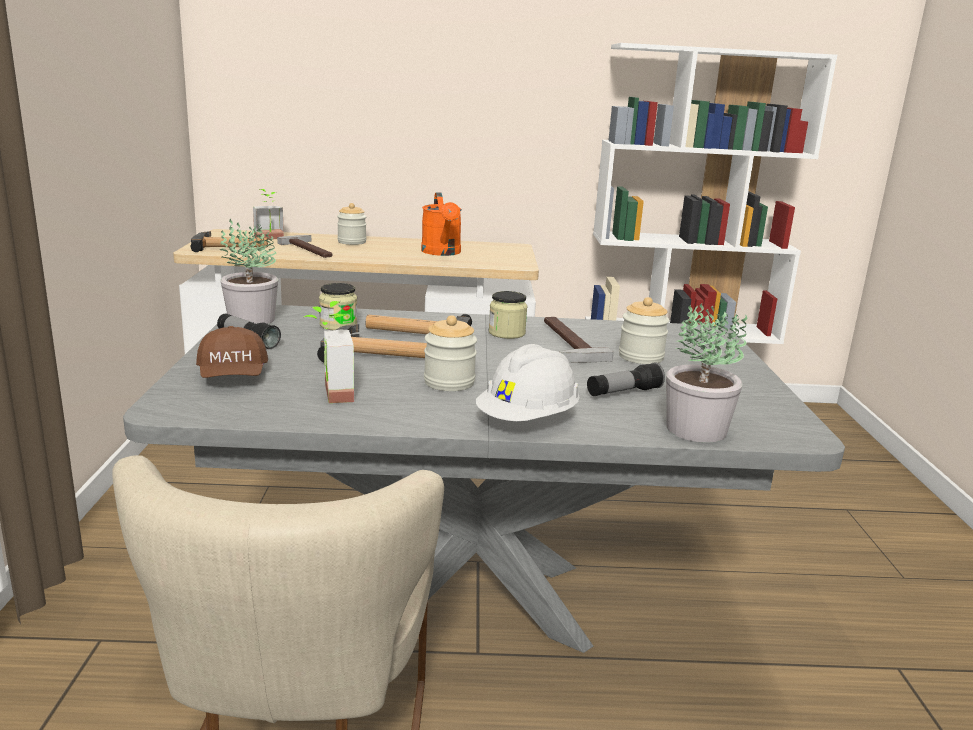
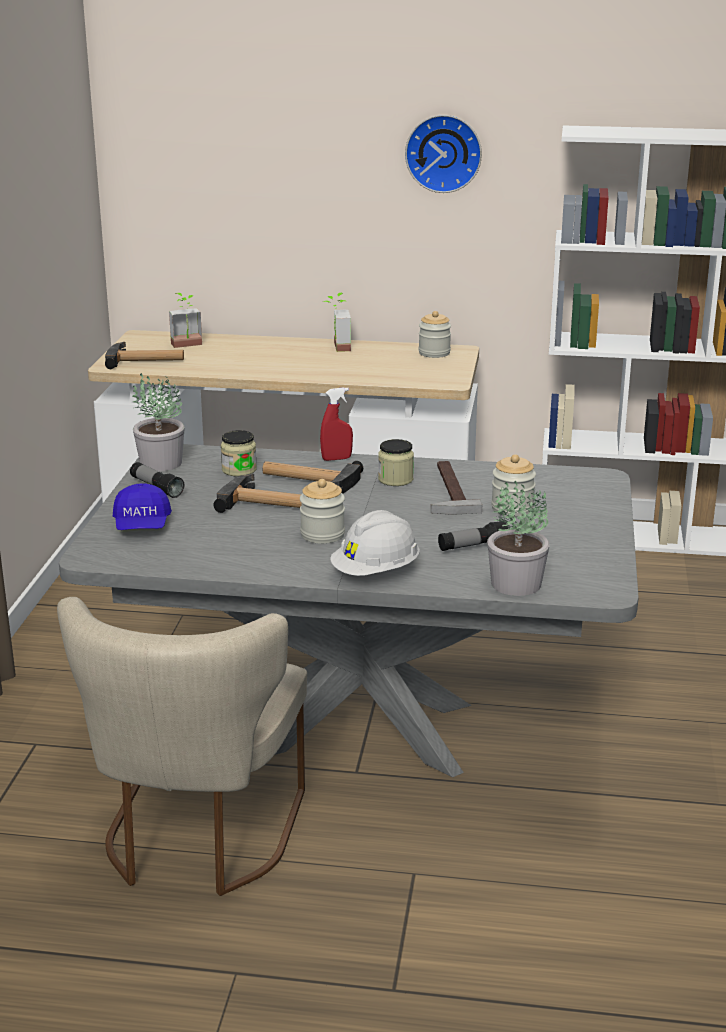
camera: 10 degrees right, 5 degrees up
brown cap [196,326,268,378] -> blue cap [113,483,172,530]
hammer [277,235,332,258] -> none
potted plant [304,301,354,403] -> potted plant moved to [323,293,351,352]
jar [337,203,367,245] -> jar moved to [419,311,451,358]
orange watering can [421,192,462,256] -> none
none -> red spray bottle [320,387,353,461]
none -> wall clock [405,115,482,193]

